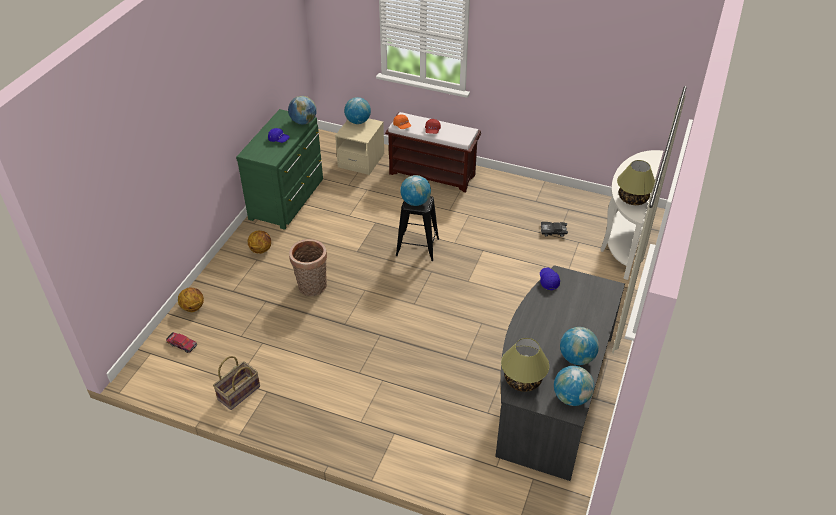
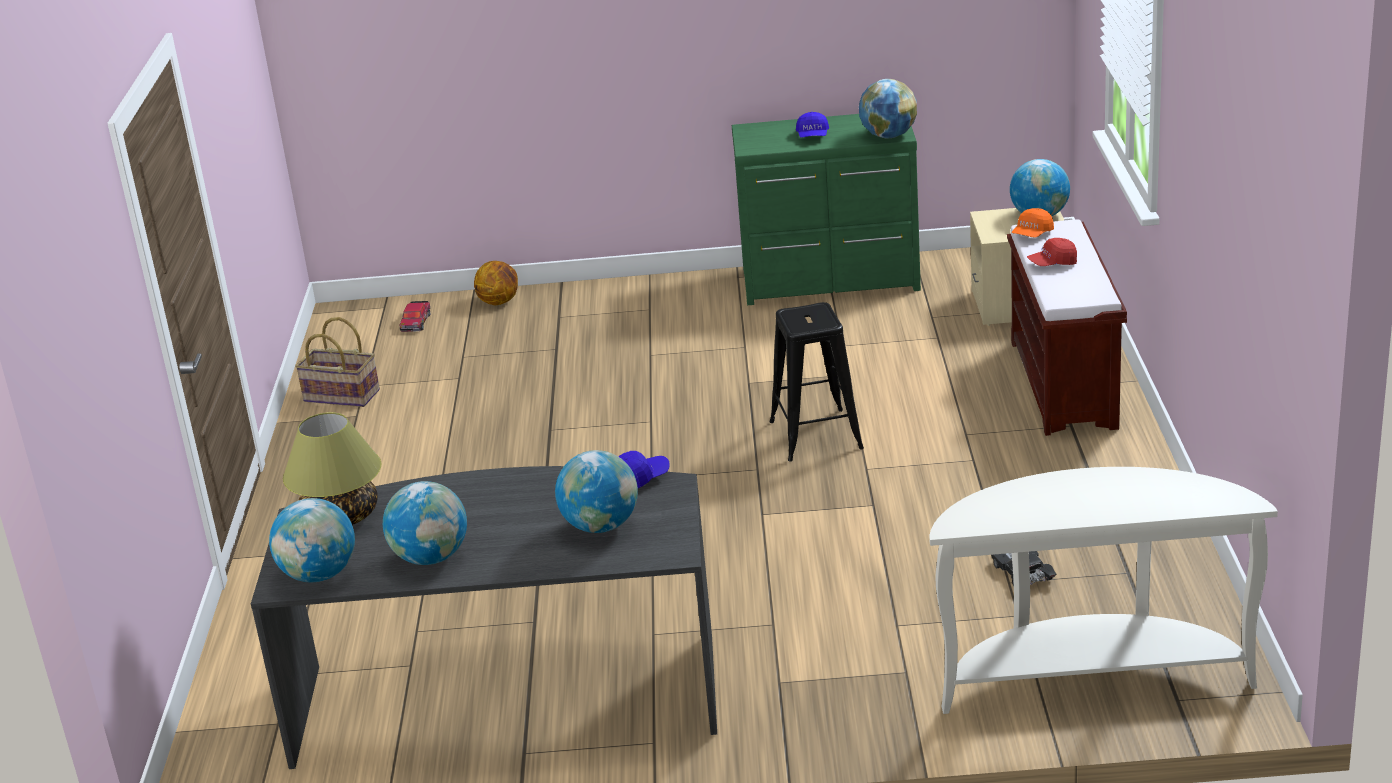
camera: 70 degrees right, 15 degrees down
basketball [248,231,271,254] -> none
basket [289,239,327,296] -> none
globe [400,175,431,206] -> globe moved to [555,450,638,533]
table lamp [617,160,655,205] -> none

